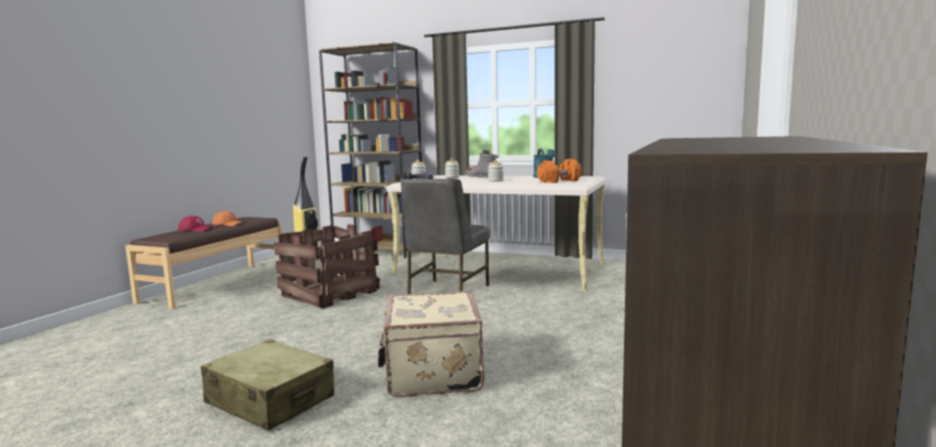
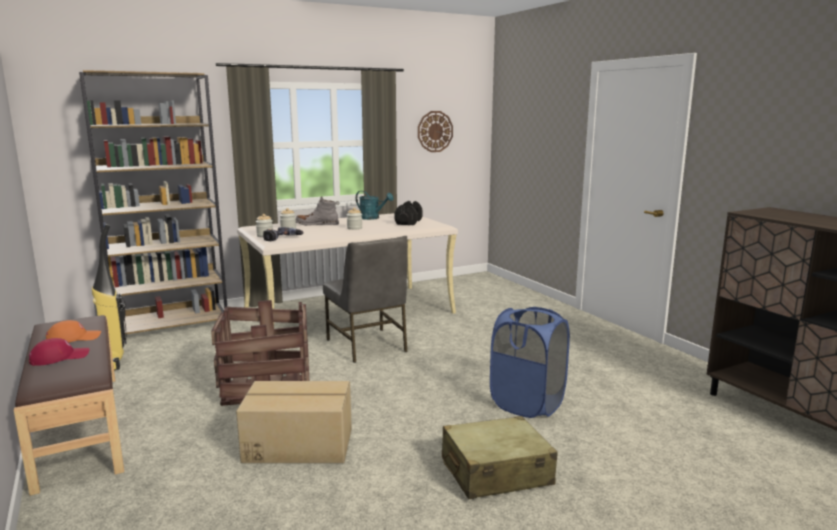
camera: 50 degrees left, 5 degrees up
beige suitcase [378,291,484,397] -> blue laundry basket [490,307,570,418]
orange dumbbell [537,159,582,183] -> black dumbbell [394,201,423,225]
none -> cardboard box [236,381,352,463]
none -> wall clock [418,111,453,152]

